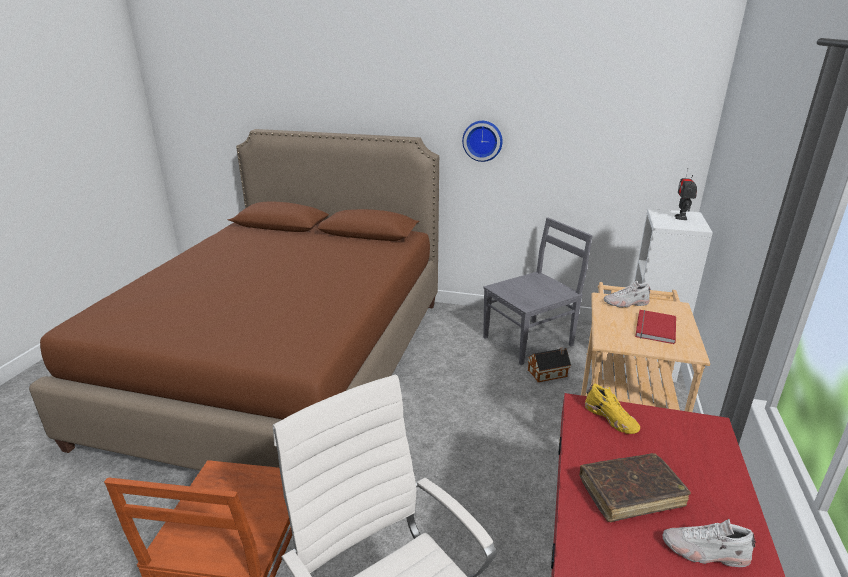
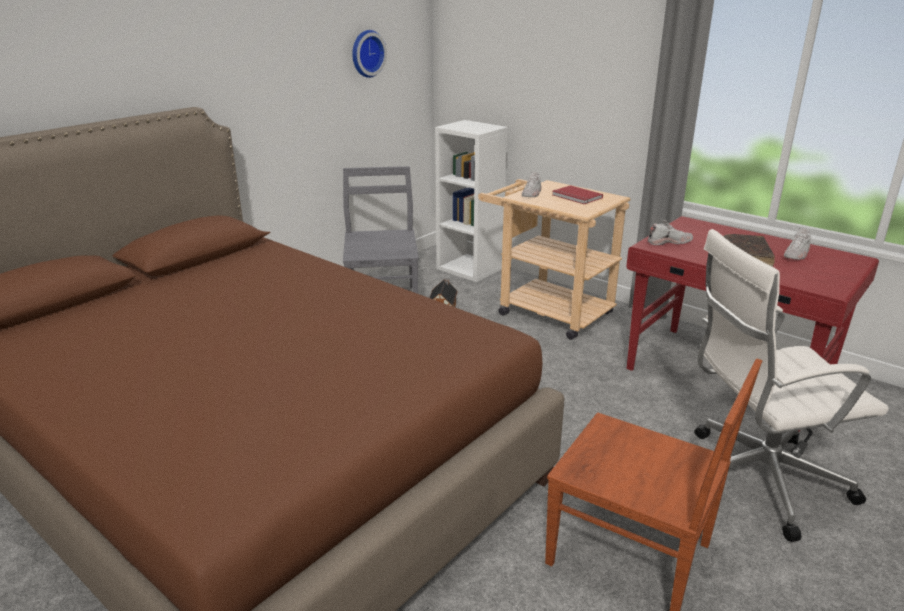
camera: 65 degrees left, 0 degrees up
wall clock [462,121,503,162] -> wall clock moved to [352,30,387,78]
yellow shoe [585,384,640,434] -> white shoe [648,220,693,245]
toy robot [674,168,697,220] -> none

